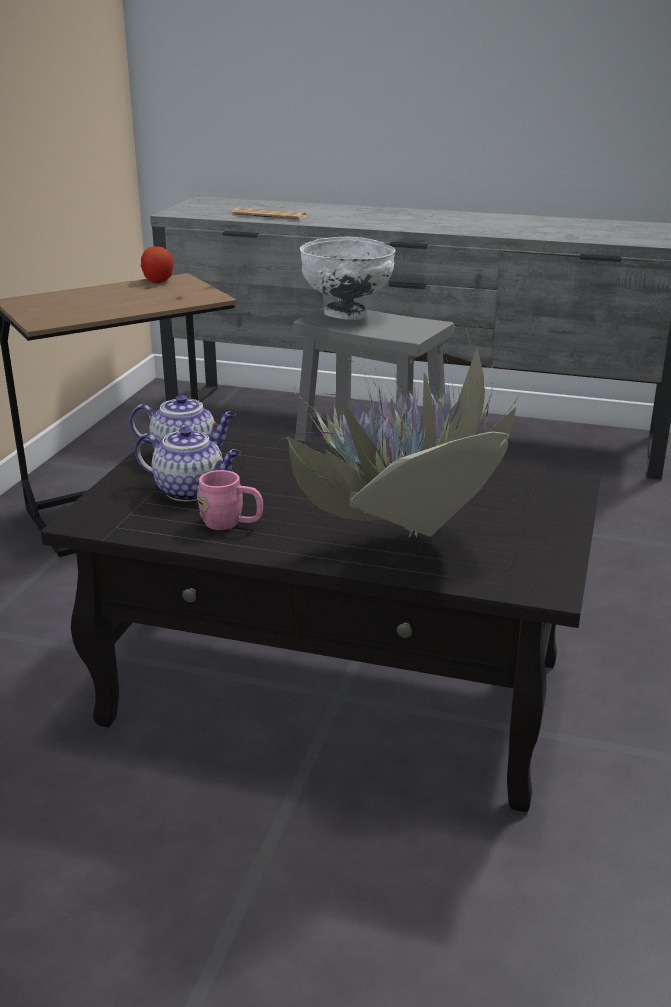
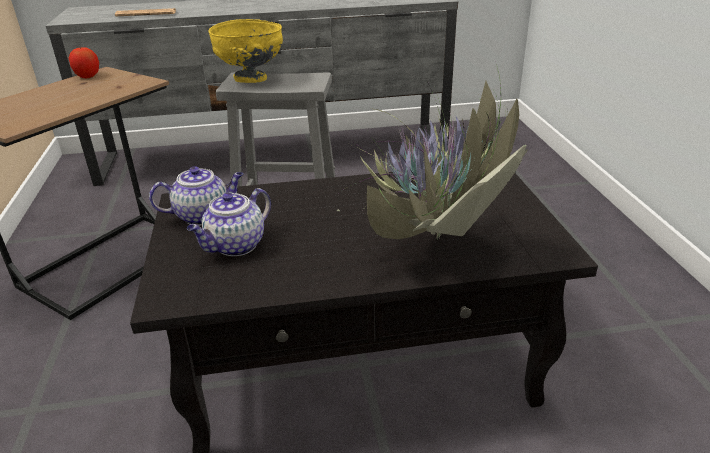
camera: 25 degrees left, 5 degrees up
teapot [135,427,241,501] -> teapot turned 135 degrees clockwise [187,188,271,256]
pink mug [197,470,263,530] -> none
white bowl [300,237,395,320] -> yellow bowl [208,19,283,83]

